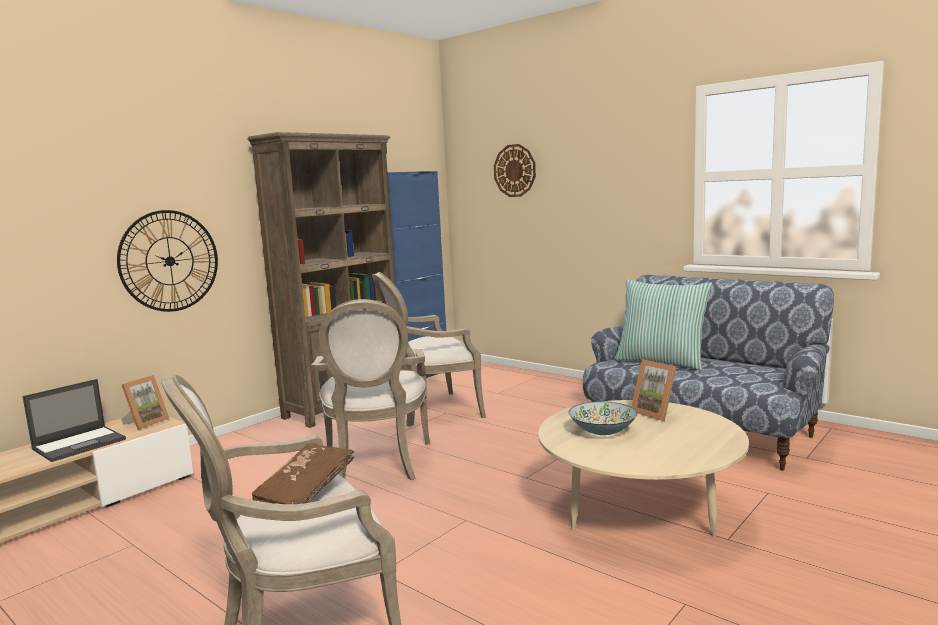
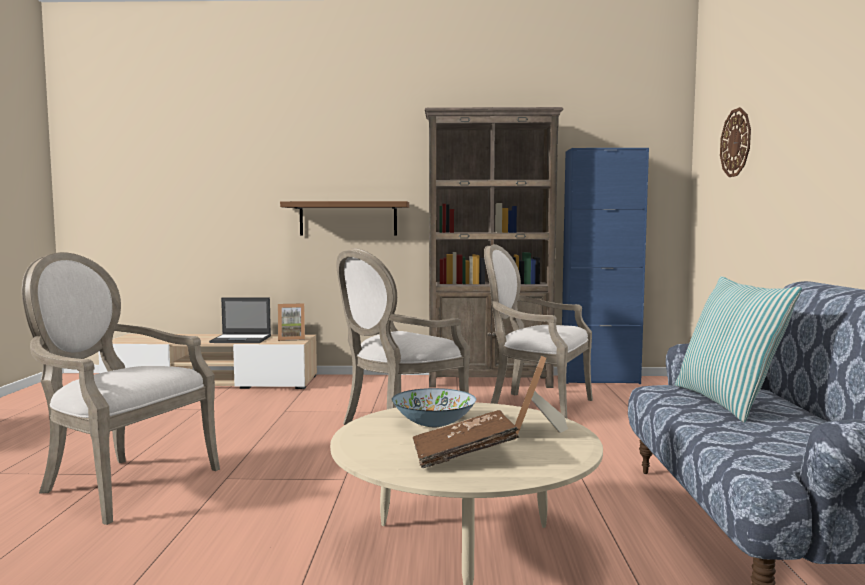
camera: 50 degrees right, 5 degrees down
wall clock [117,210,218,312] -> brown shelf [280,201,409,236]
brown book [252,443,354,504] -> brown book moved to [413,410,519,468]

